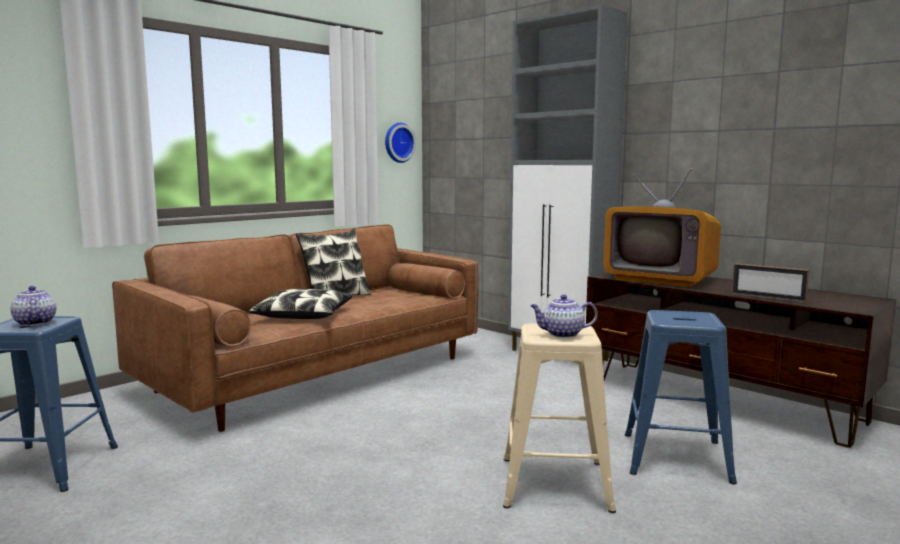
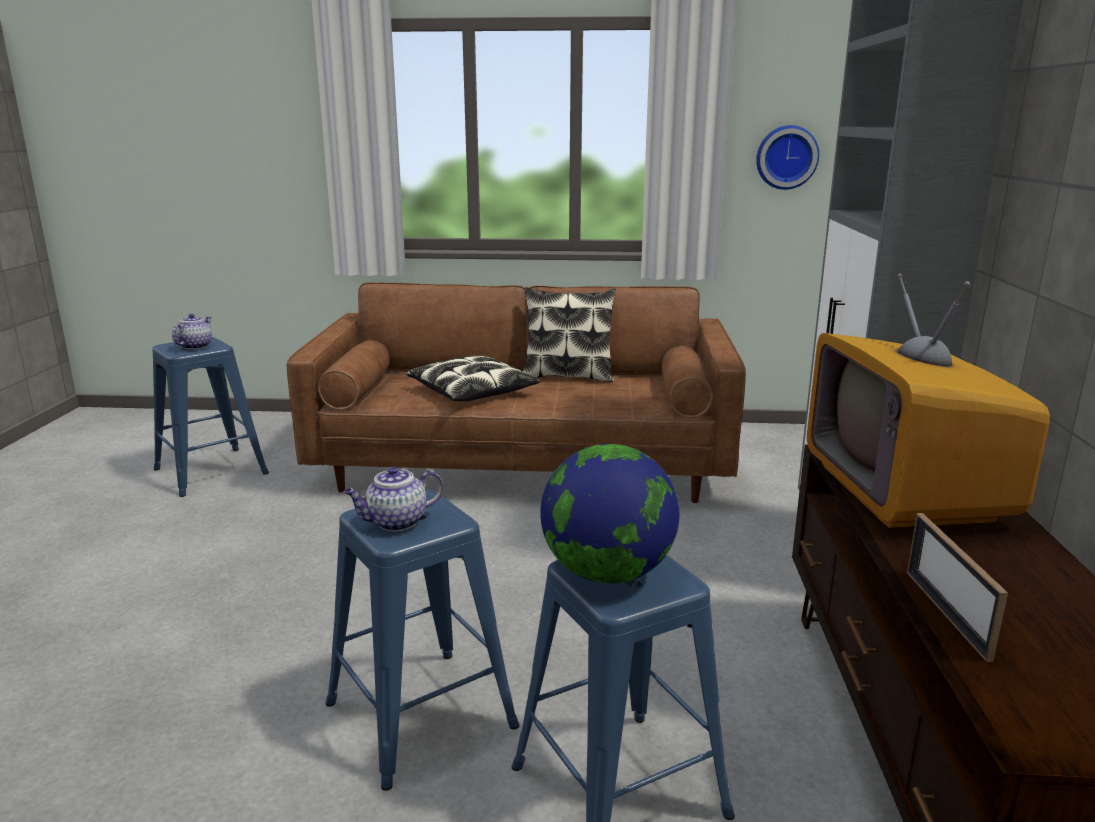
camera: 50 degrees right, 10 degrees up
beige stool [503,324,616,513] -> blue stool [326,490,519,791]
teapot [530,295,598,338] -> teapot turned 75 degrees counterclockwise [344,467,443,531]
none -> globe [540,444,679,584]

